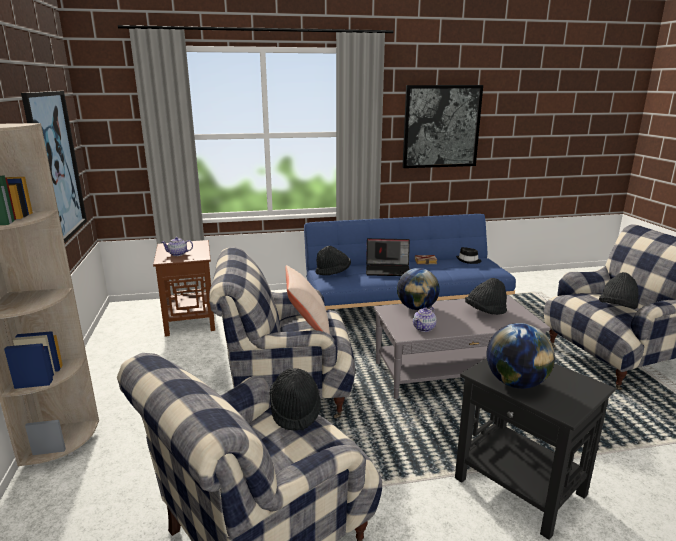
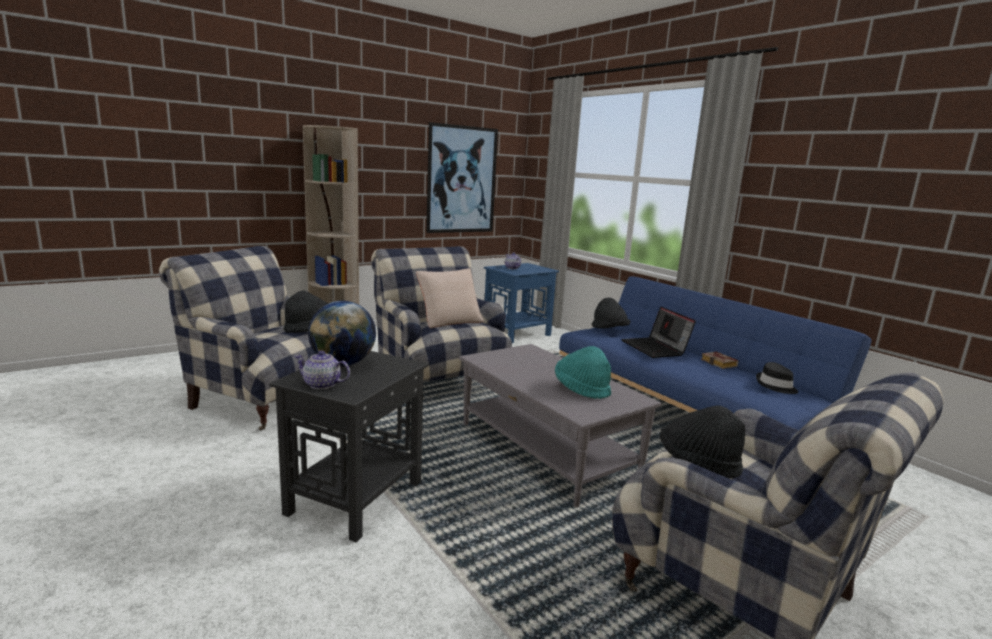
camera: 65 degrees right, 5 degrees down
brown side table [153,240,215,337] -> blue side table [484,263,559,343]
globe [397,268,440,310] -> none
picture [403,85,483,168] -> none
teapot [413,307,436,332] -> teapot moved to [294,351,350,389]
black hat [465,278,507,315] -> turquoise hat [555,346,611,399]

